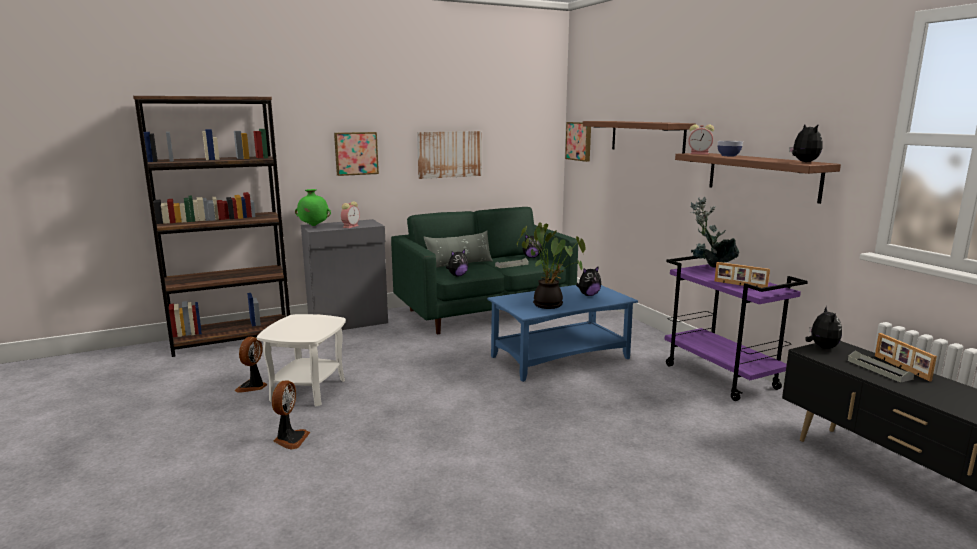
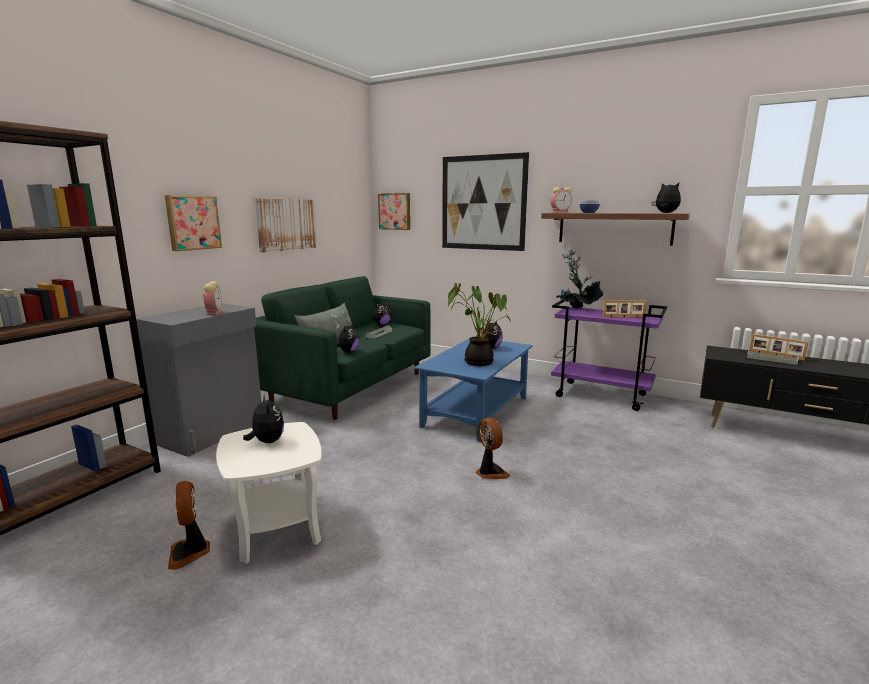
camera: 35 degrees left, 0 degrees up
fan [272,380,310,449] -> fan moved to [476,417,510,479]
green vase [295,189,331,226] -> none
shelf [583,121,696,153] -> picture [442,152,529,251]
plush toy [805,306,842,349] -> plush toy moved to [243,394,284,443]

